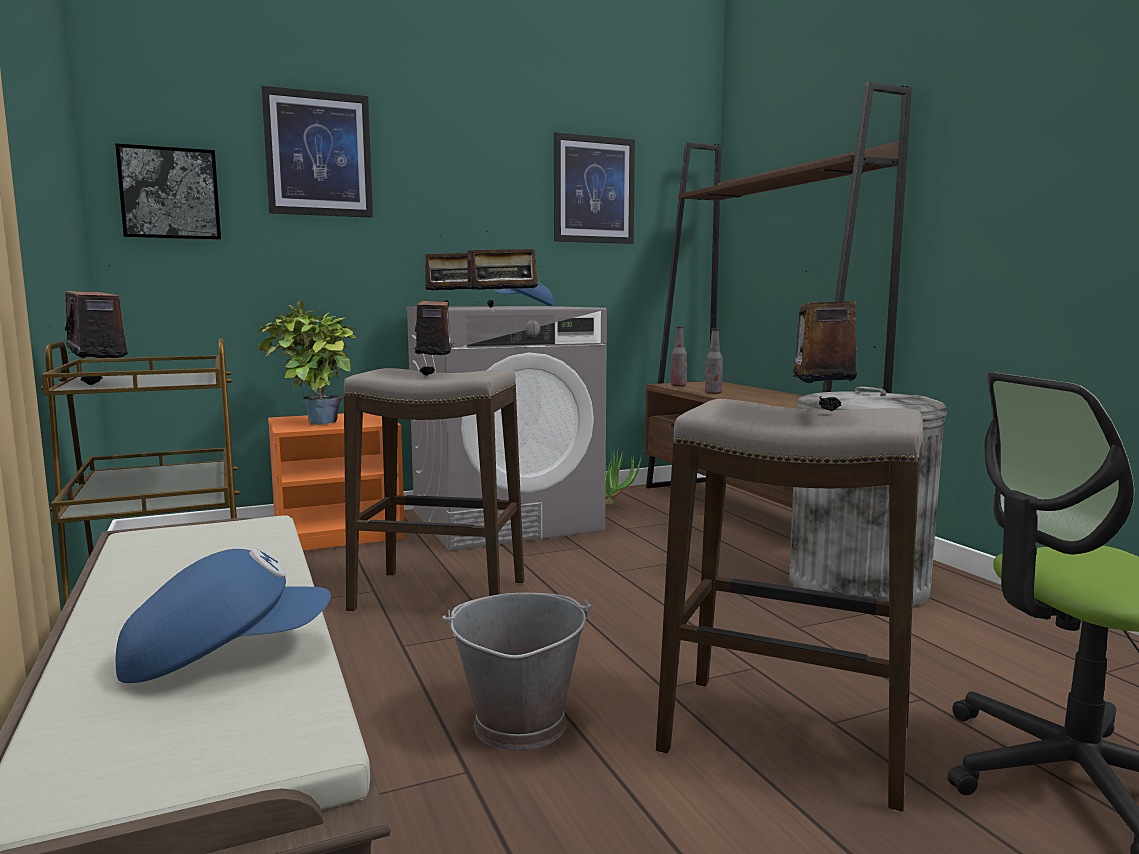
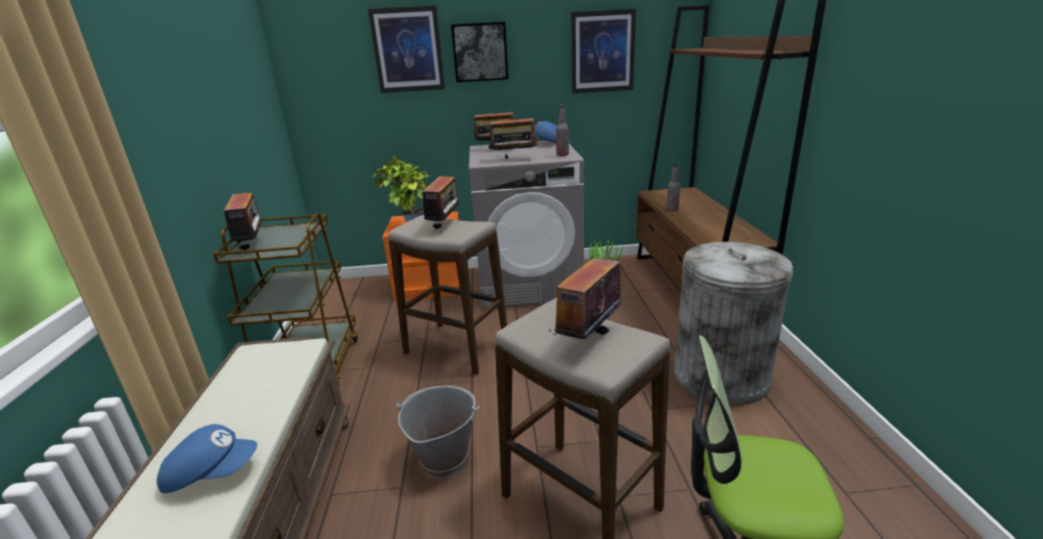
camera: 20 degrees right, 15 degrees up
picture [115,143,221,240] -> picture moved to [451,22,508,82]
bottle [671,326,687,387] -> bottle moved to [556,105,569,156]

